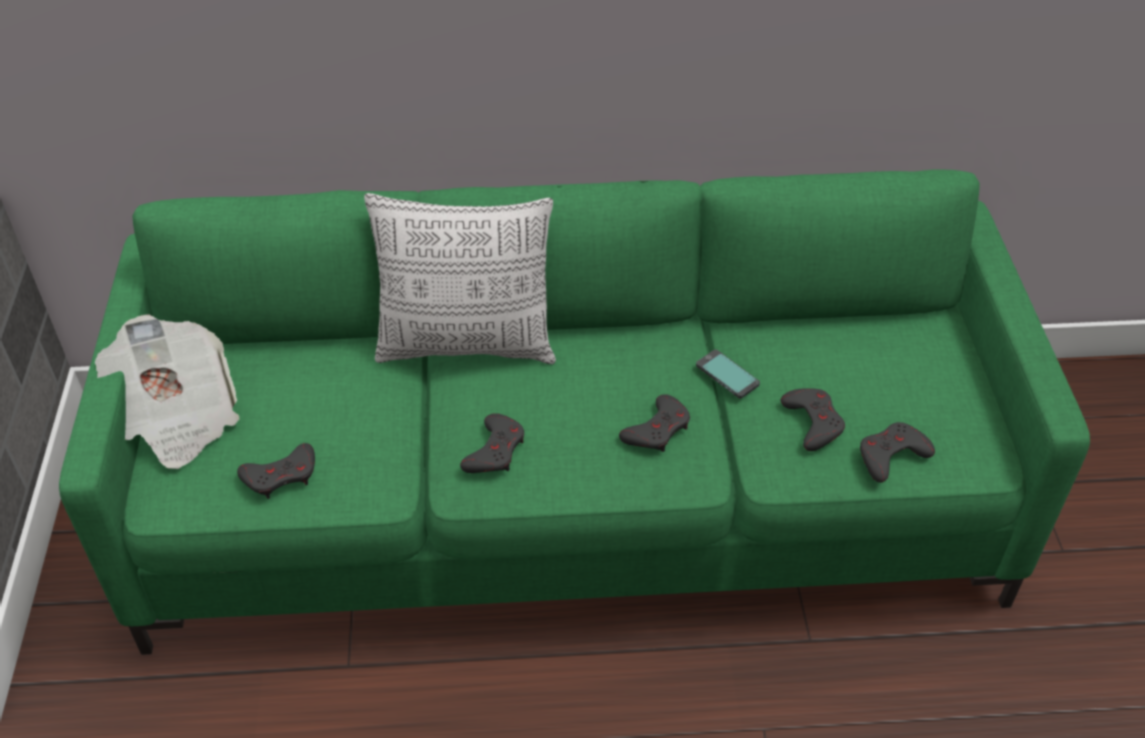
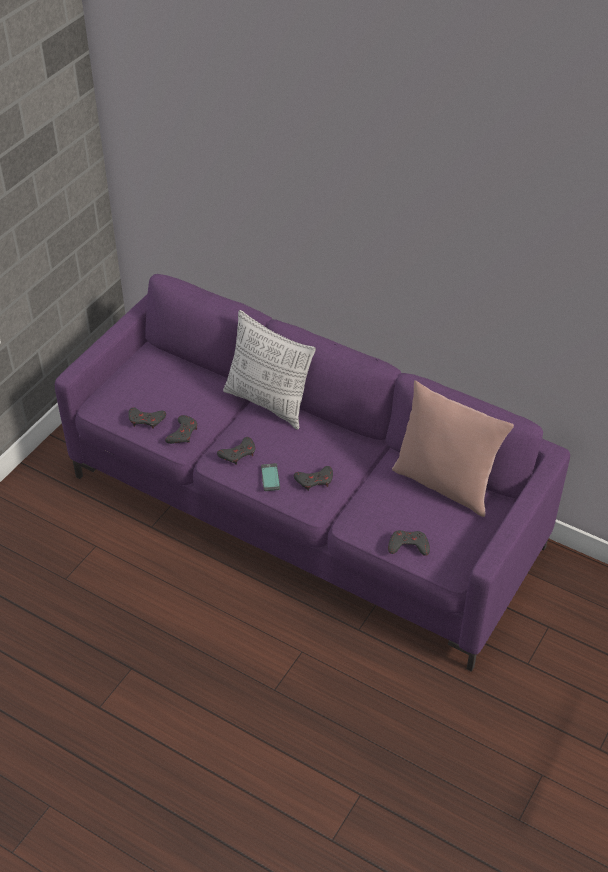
camera: 35 degrees right, 0 degrees up
green sofa [59,169,1090,655] -> purple sofa [55,274,570,672]
newspaper [95,314,239,469] -> none
phone [696,349,760,399] -> phone moved to [261,463,280,491]
grey game controller [781,388,845,451] -> grey game controller moved to [165,415,197,444]
none -> pink pillow [392,380,514,517]

